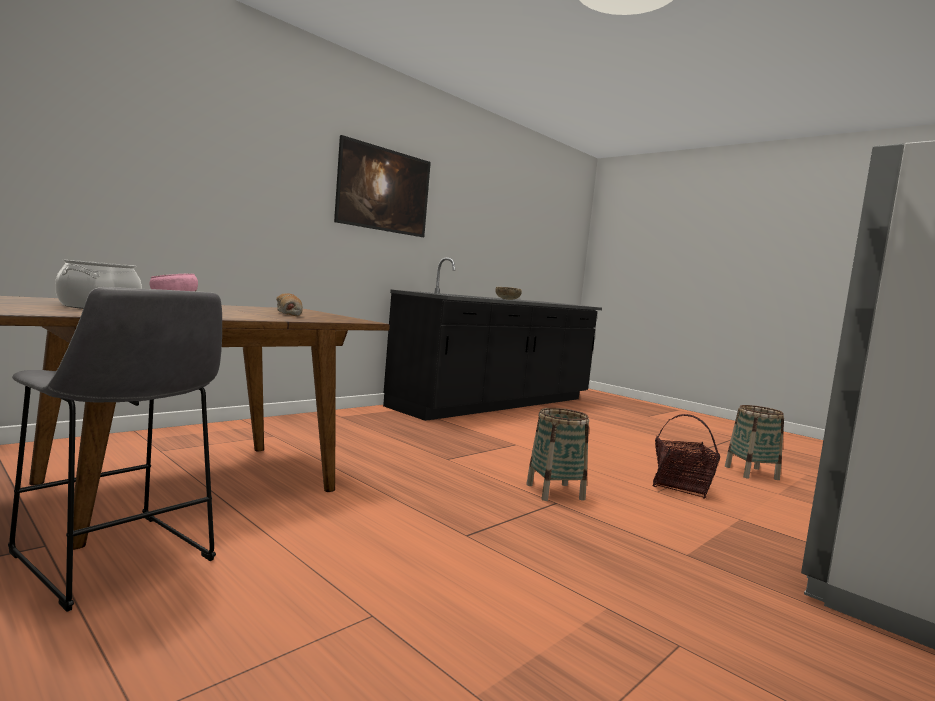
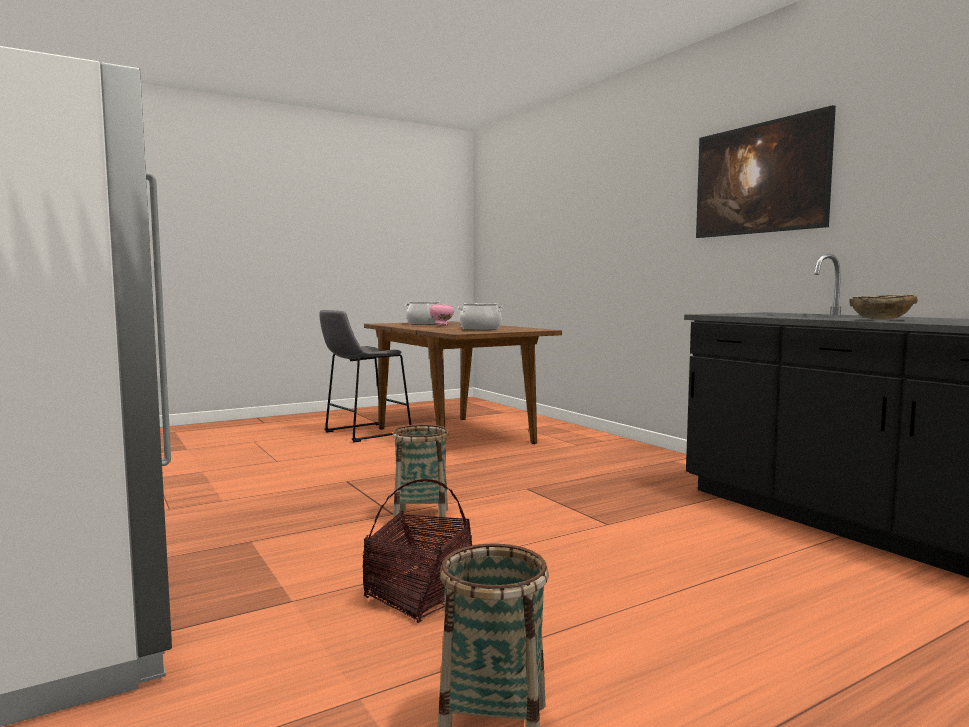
camera: 105 degrees right, 0 degrees up
bread [276,293,303,317] -> cooking pot [457,303,504,330]

